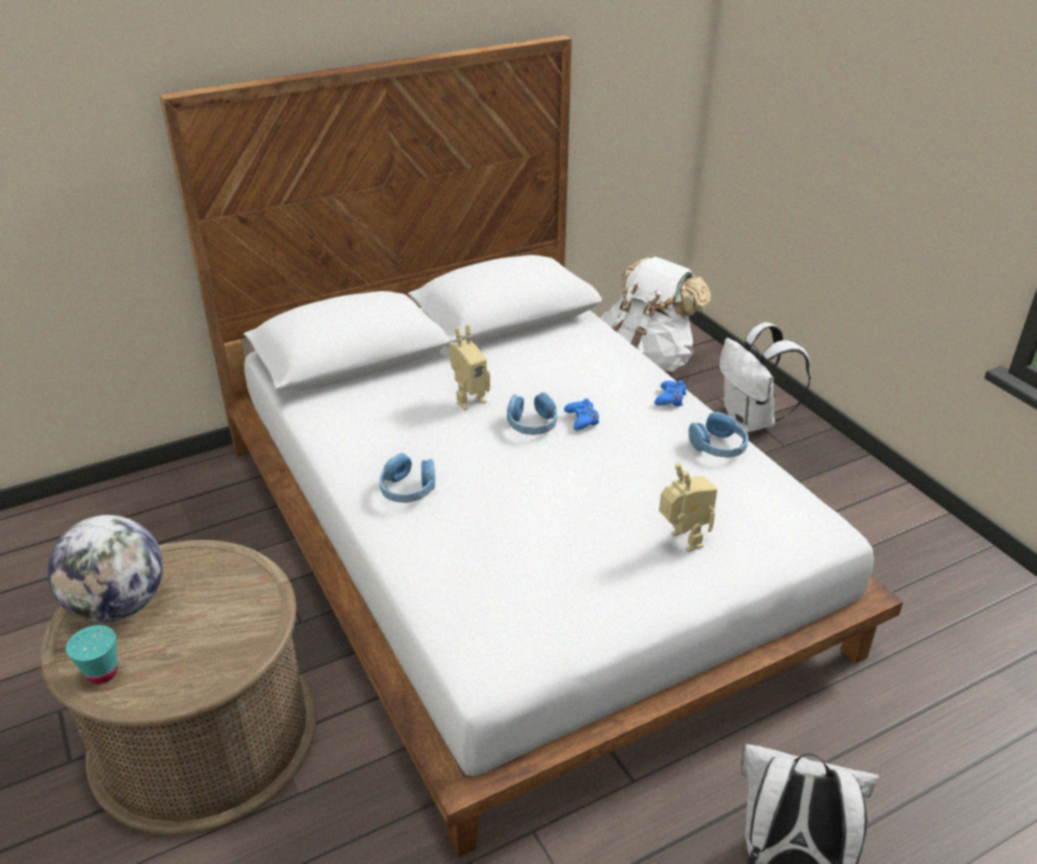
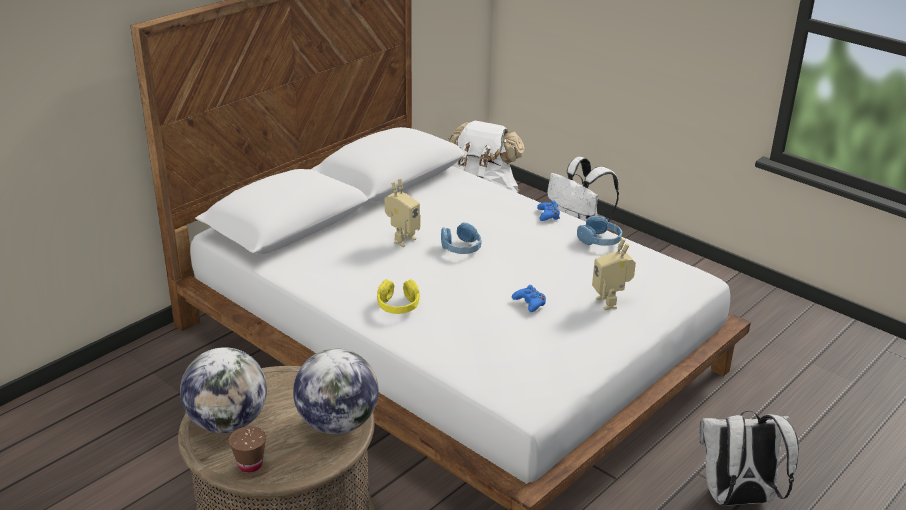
camera: 20 degrees left, 5 degrees down
turquoise cup [66,625,118,684] -> brown cup [229,426,266,473]
blue headphones [379,453,435,503] -> yellow headphones [377,279,420,314]
blue game controller [564,398,599,430] -> blue game controller moved to [512,285,546,312]
toy robot [659,463,717,552] -> toy robot turned 150 degrees counterclockwise [592,238,636,310]
none -> globe [293,348,379,434]

